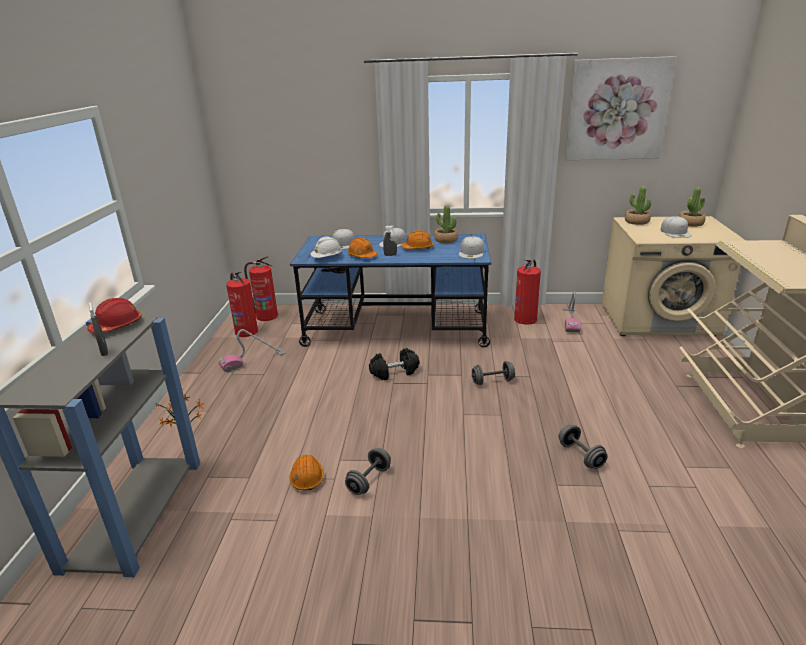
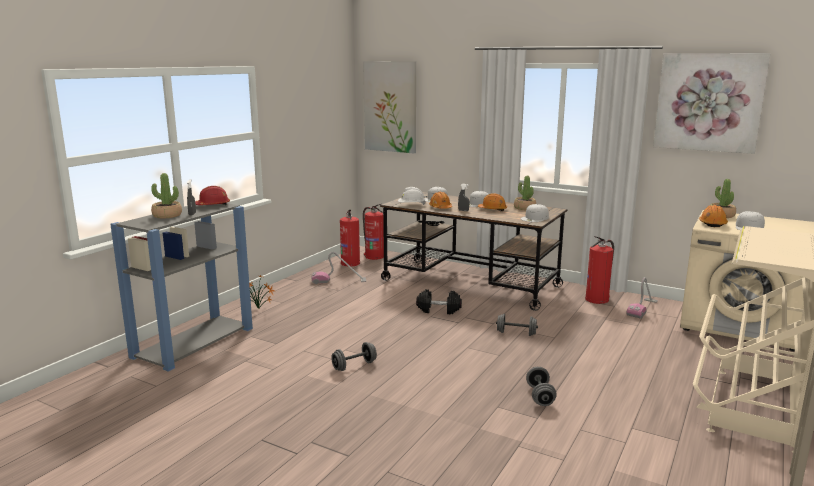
camera: 25 degrees right, 10 degrees down
blue desk [290,234,491,348] -> brown desk [380,192,567,311]
orange hard hat [290,455,324,491] -> orange hard hat moved to [699,205,728,227]
potted plant [679,187,706,227] -> potted plant moved to [151,173,182,219]
none -> picture [363,61,416,153]

